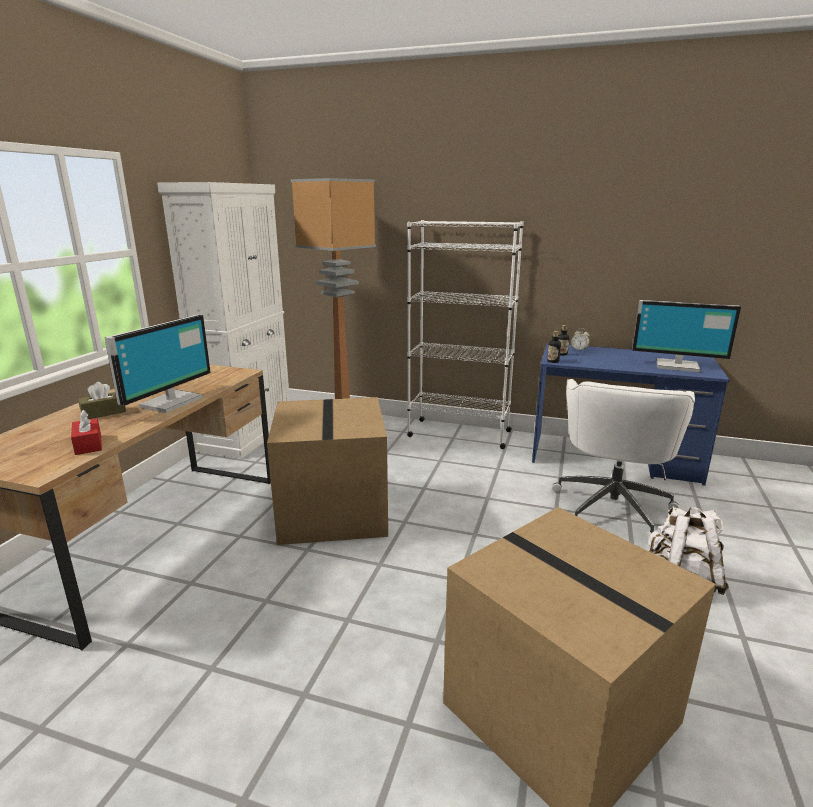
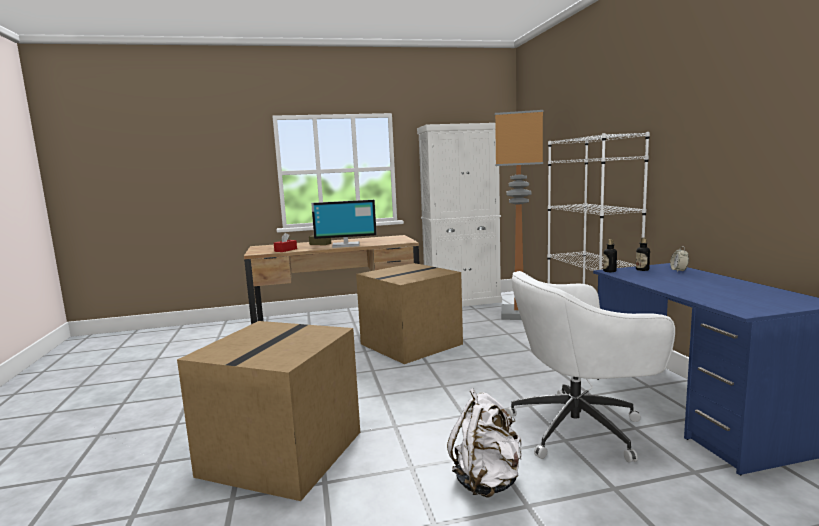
camera: 60 degrees right, 10 degrees down
monitor [632,300,741,372] -> none

